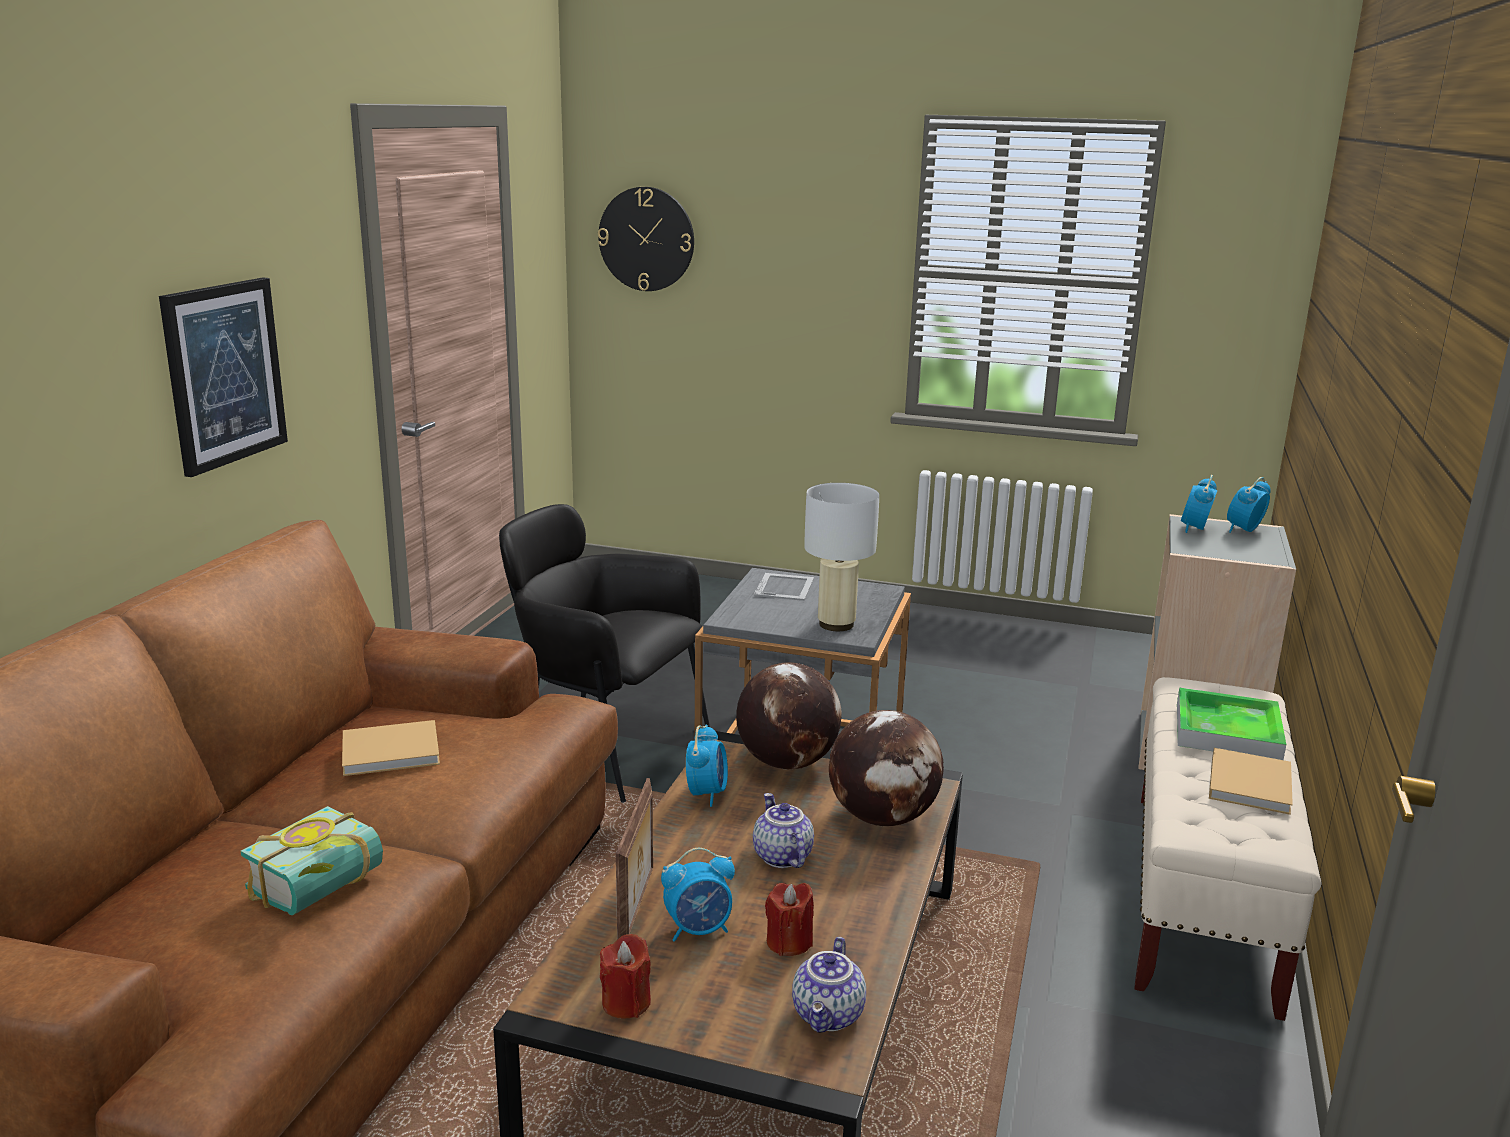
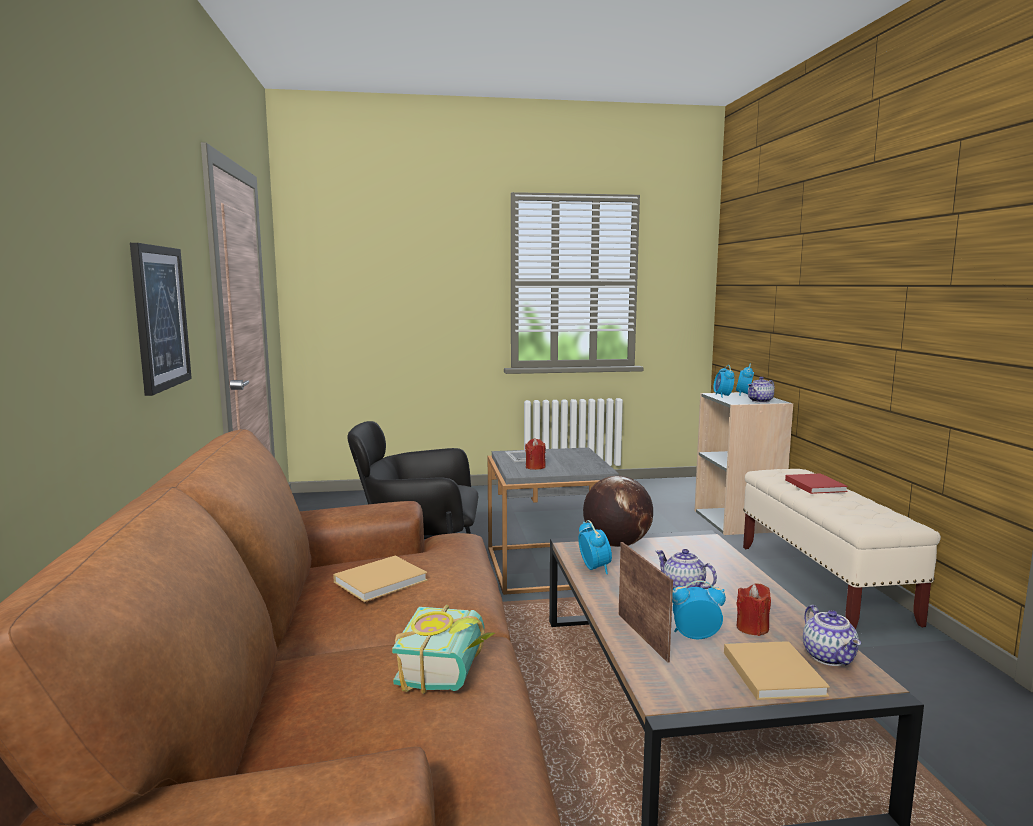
camera: 25 degrees left, 10 degrees down
wall clock [598,187,694,291] -> none
red candle [600,934,651,1019] -> red candle moved to [525,438,546,470]
alarm clock [661,848,735,942] -> alarm clock turned 135 degrees counterclockwise [672,580,726,639]
white table lamp [805,483,879,631] -> none
globe [829,710,944,826] -> none
tray [1177,687,1286,760] -> red book [785,473,848,494]
beige book [1209,748,1293,815] -> beige book moved to [724,641,830,700]
none -> teapot [748,377,774,403]

